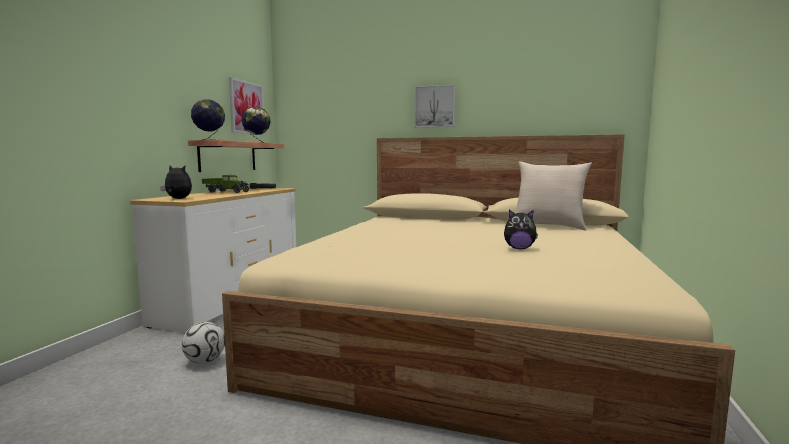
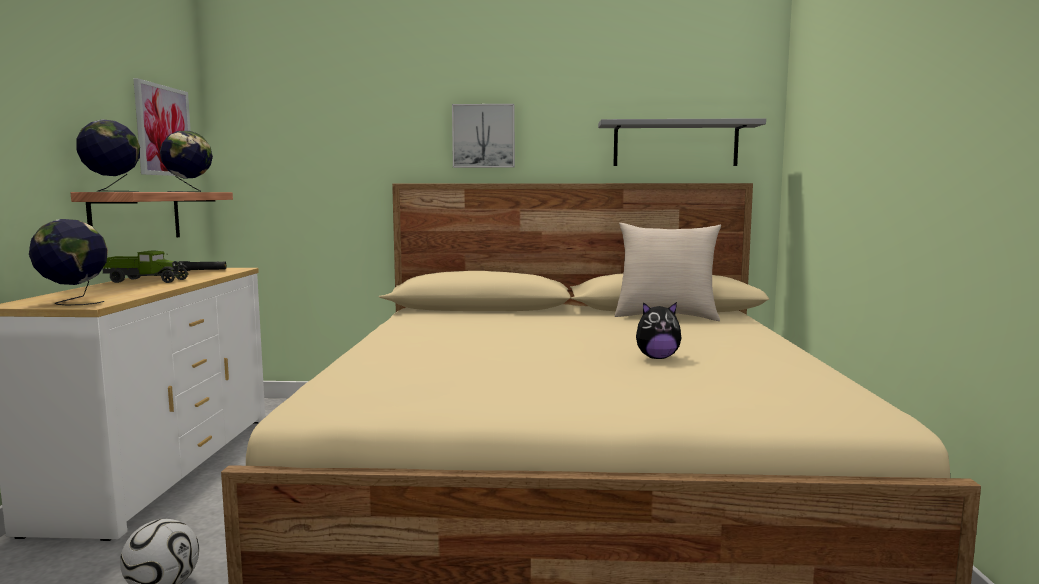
camera: 15 degrees left, 0 degrees up
plush toy [160,165,192,199] -> globe [29,219,108,305]
none -> grey shelf [598,118,766,166]

